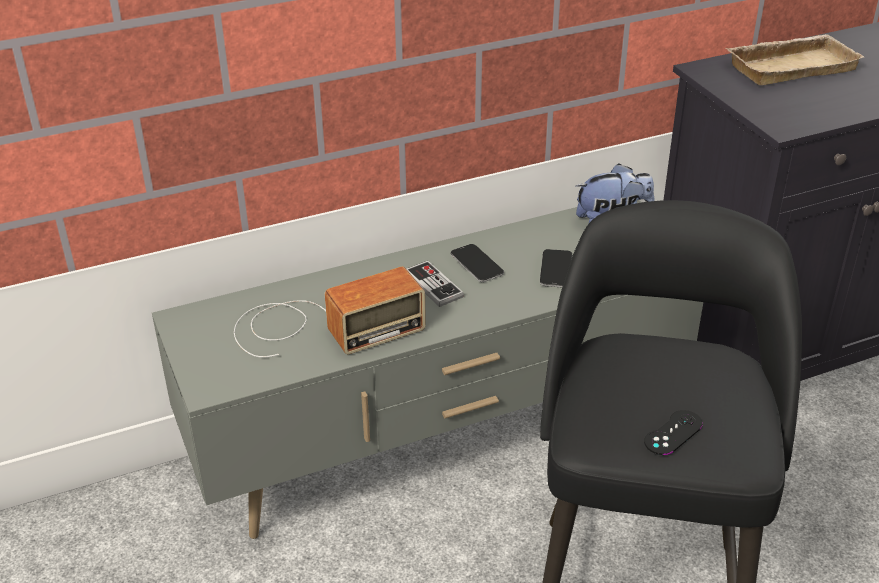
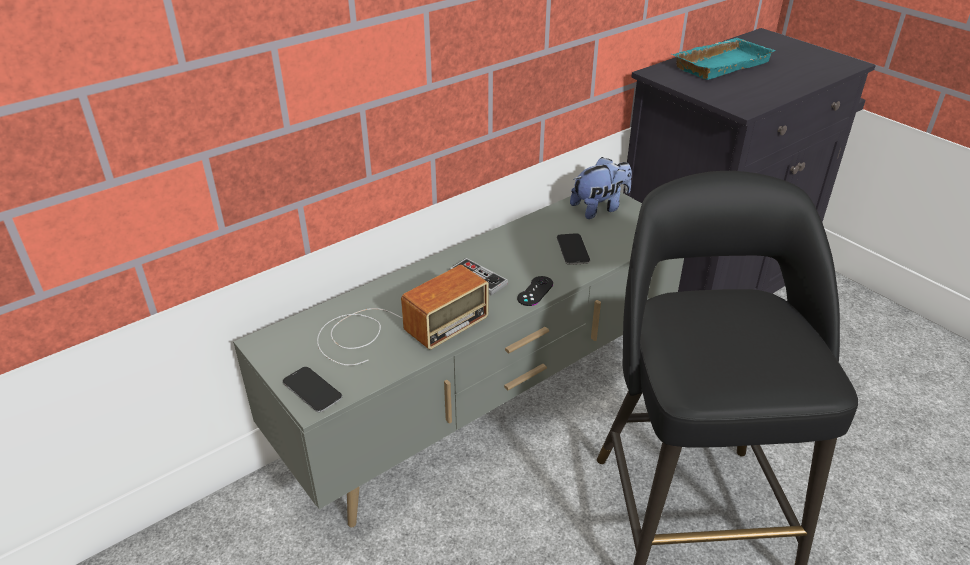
camera: 15 degrees left, 0 degrees up
phone [450,244,504,282] -> phone moved to [283,367,342,412]
black game controller [644,410,703,455] -> black game controller moved to [517,276,553,306]
beige tray [725,34,864,85] -> turquoise tray [672,38,775,80]

